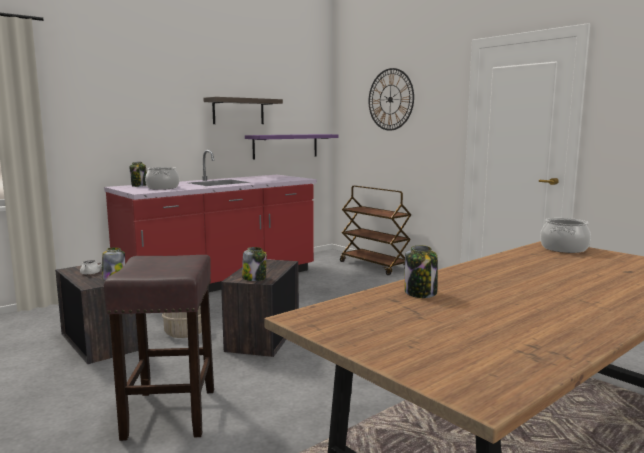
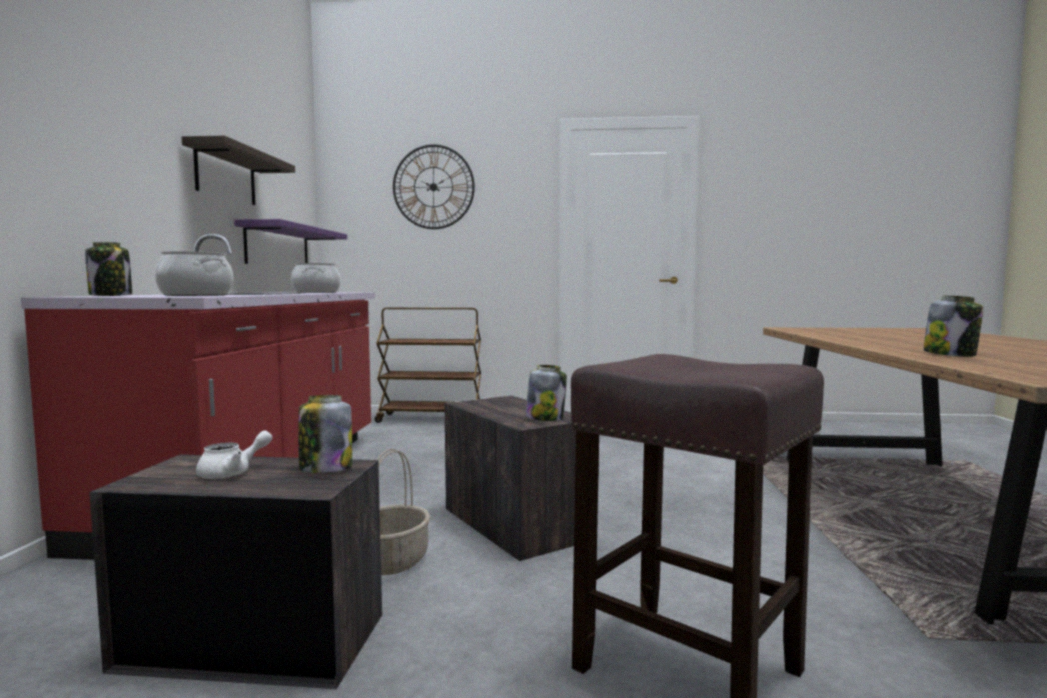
camera: 45 degrees left, 5 degrees down
cooking pot [540,218,591,253] -> cooking pot moved to [291,263,341,293]

